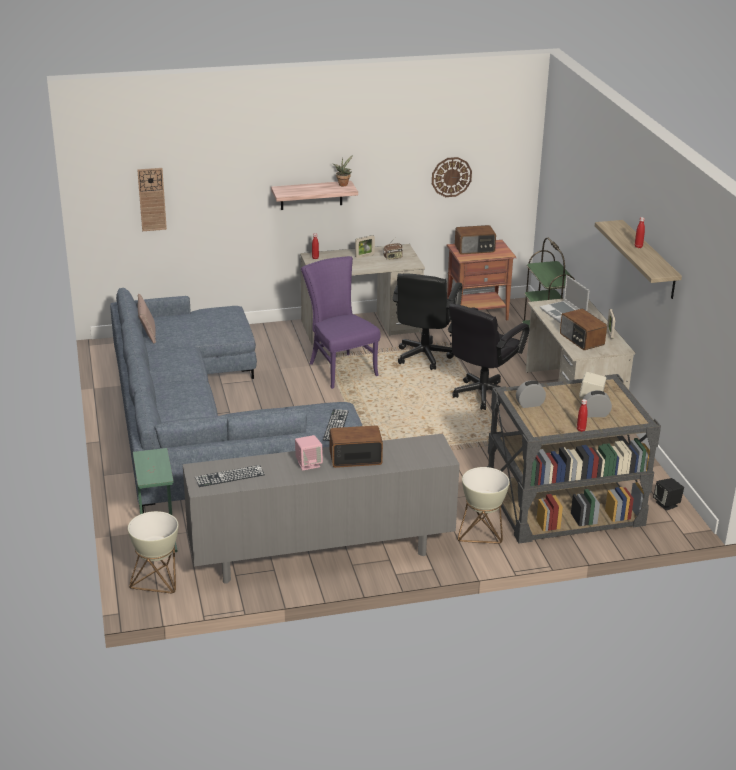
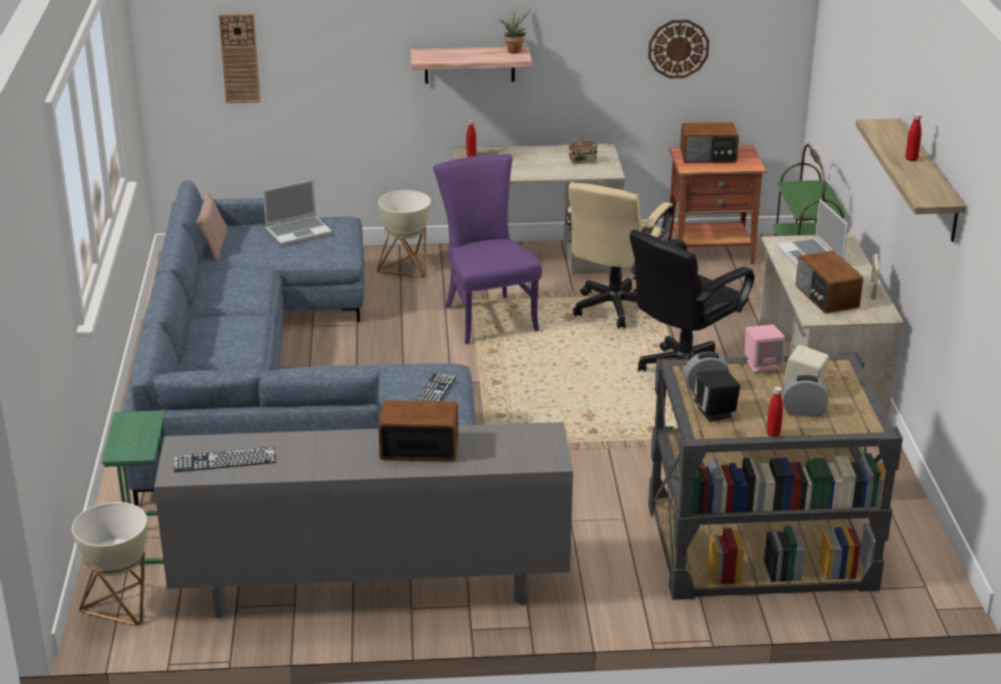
camera: 10 degrees right, 0 degrees up
pink speaker [295,435,323,470] -> pink speaker moved to [745,324,785,373]
picture frame [355,235,375,258] -> none
black office chair [393,273,463,370] -> beige office chair [565,182,674,328]
planter [458,467,510,543] -> planter moved to [377,190,431,277]
black speaker [653,478,684,511] -> black speaker moved to [693,370,740,422]
none -> laptop [263,179,332,245]

